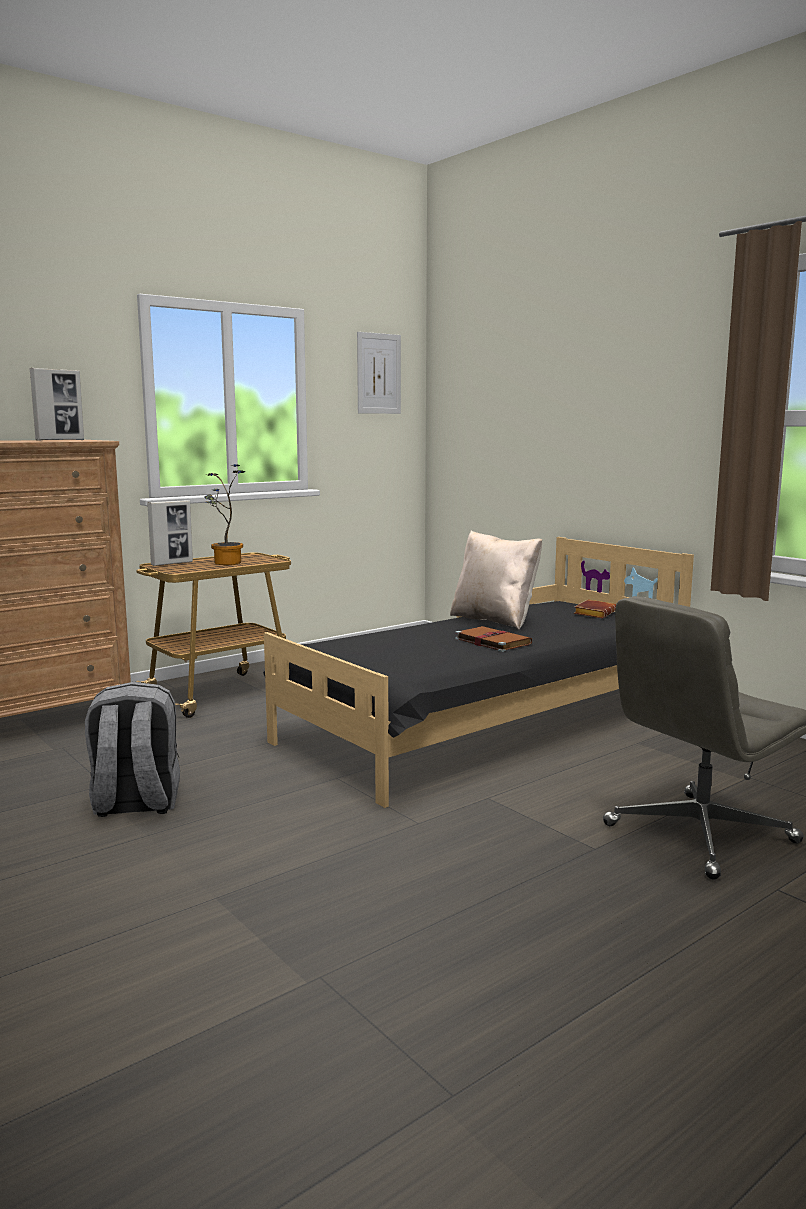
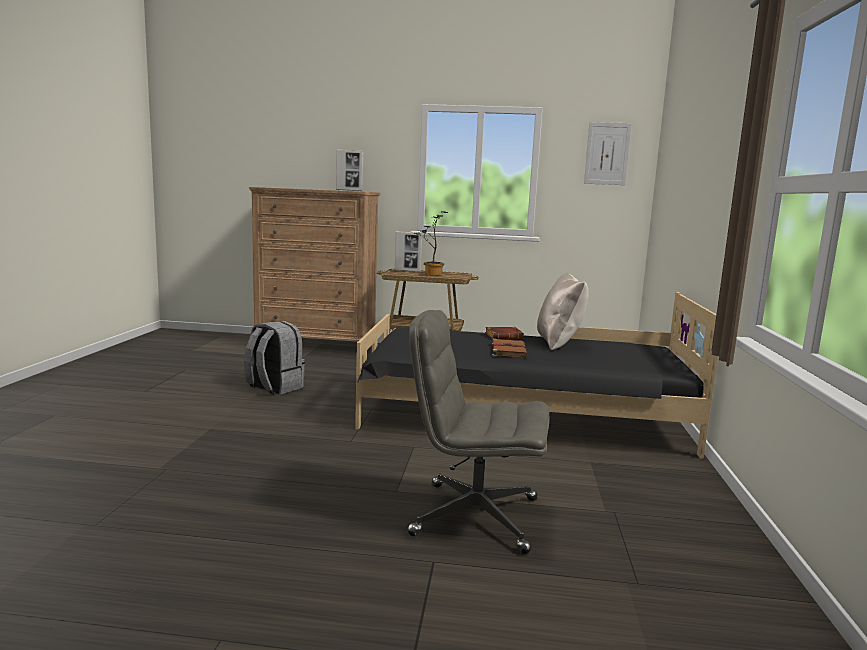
camera: 45 degrees right, 0 degrees up
brown book [574,600,616,618] -> brown book moved to [485,327,524,339]

